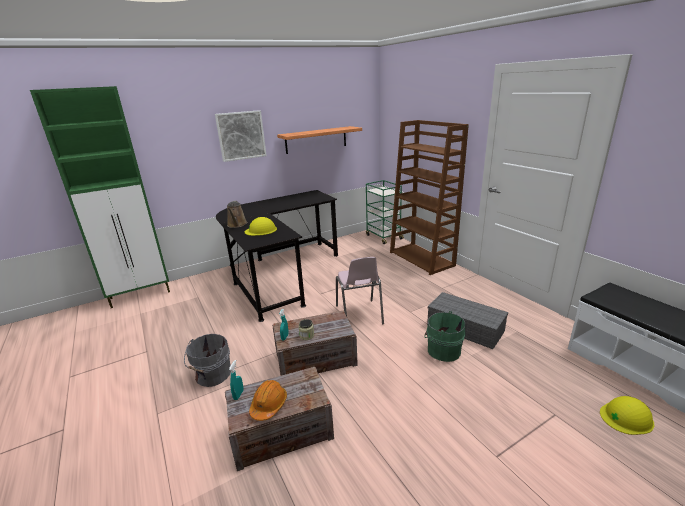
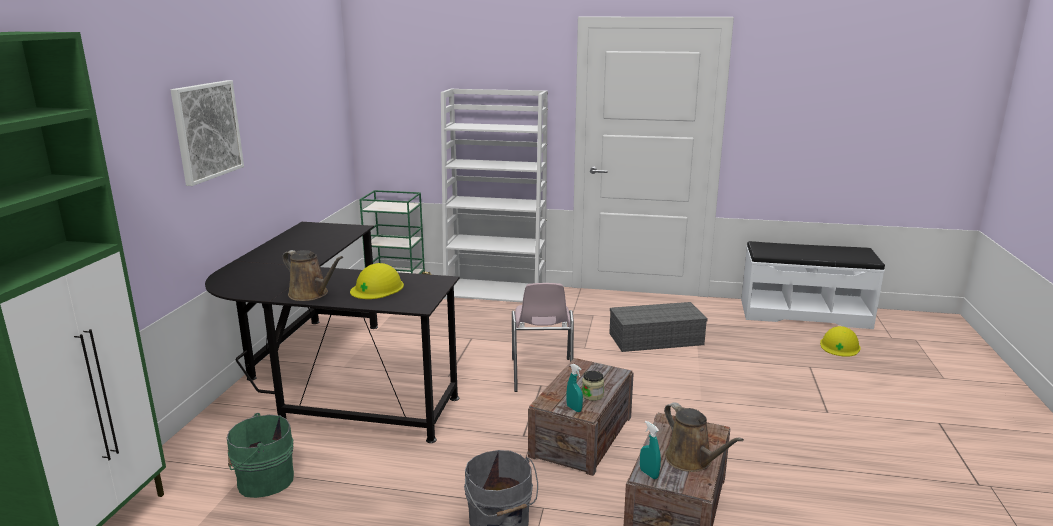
camera: 50 degrees left, 5 degrees down
orange hard hat [249,380,287,421] -> brown watering can [664,402,744,472]
shelf [277,126,362,154] -> none
pink chair [336,257,384,325] -> pink chair turned 60 degrees clockwise [512,283,574,392]
brown bookcase [390,120,469,275] -> white bookcase [441,88,548,303]
green bucket [424,311,465,362] -> green bucket moved to [227,413,294,498]

